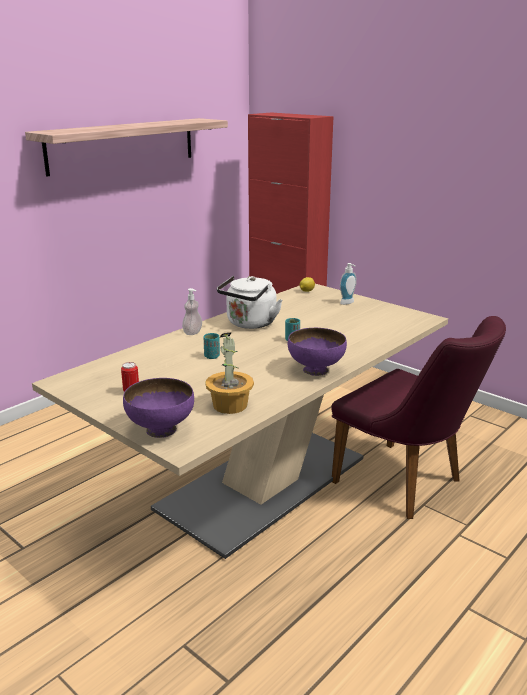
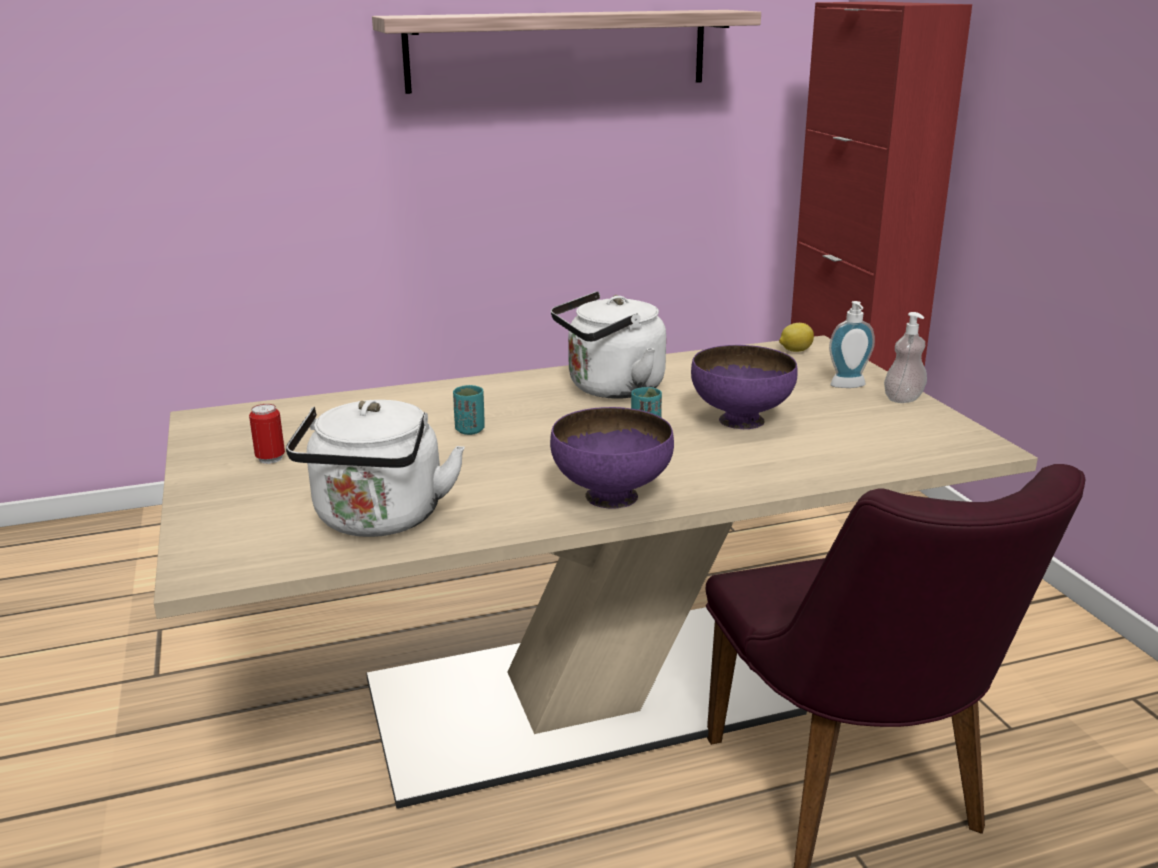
camera: 30 degrees right, 0 degrees up
purple bowl [123,378,194,438] -> purple bowl moved to [691,345,797,429]
soap dispenser [182,288,202,335] -> soap dispenser moved to [884,312,927,403]
potted plant [205,332,254,414] -> white kettle [286,400,465,537]

